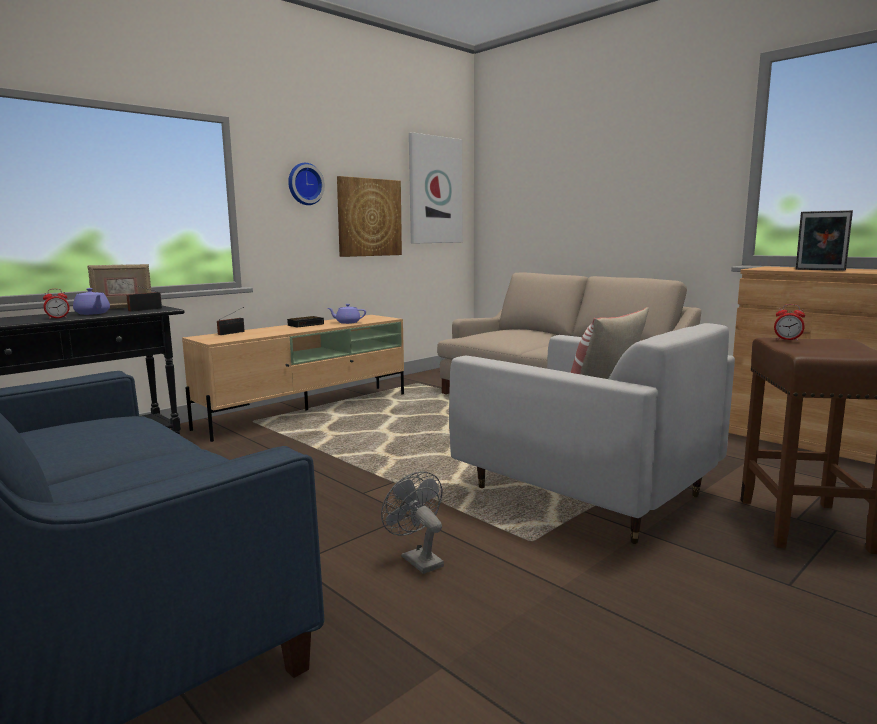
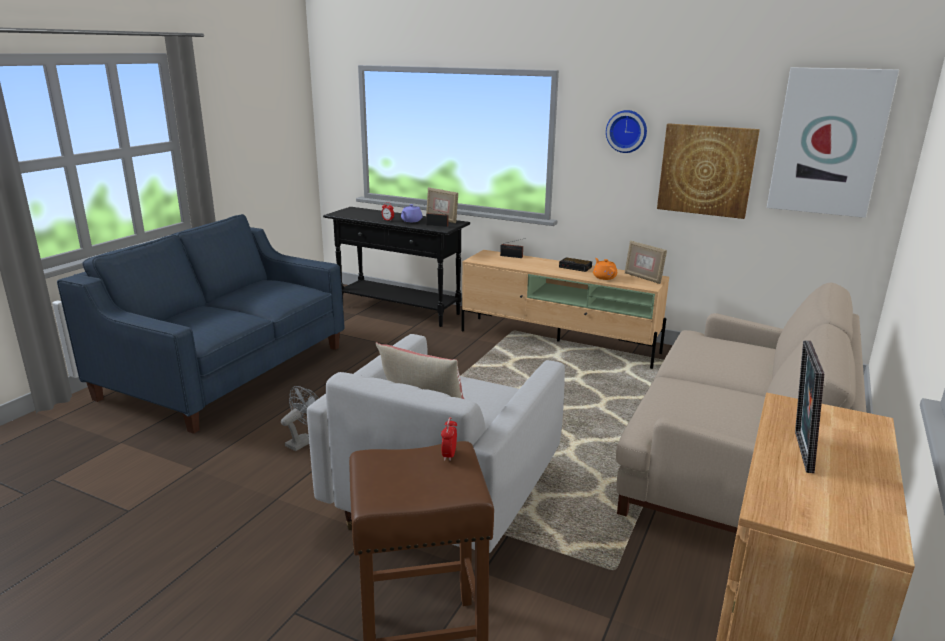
camera: 70 degrees right, 10 degrees up
purple teapot [328,304,366,324] -> orange teapot [593,258,617,280]
none -> picture frame [625,240,667,284]

